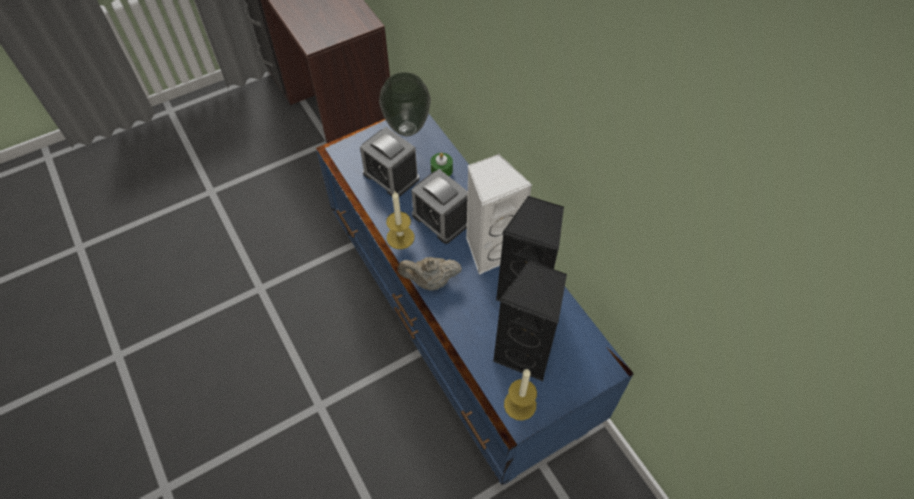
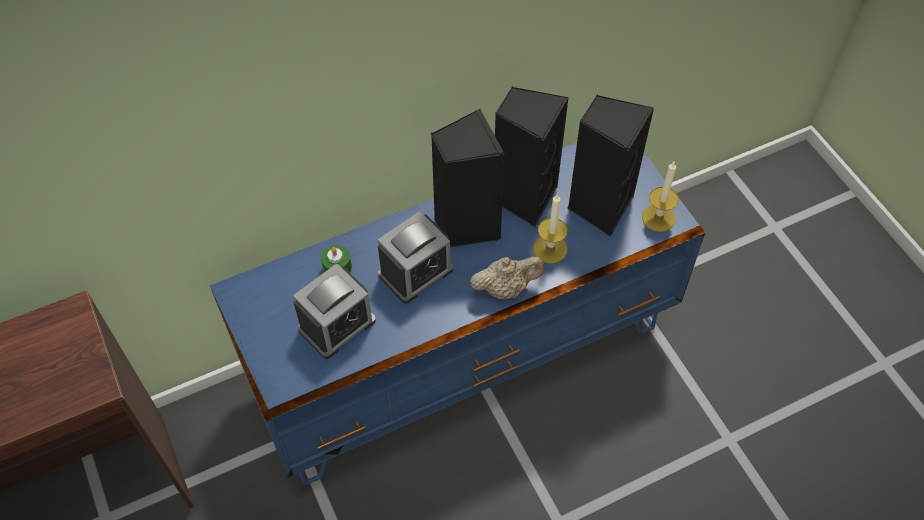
camera: 85 degrees left, 0 degrees up
vase [379,72,431,136] -> none
candle [386,191,415,249] -> candle moved to [533,193,568,264]
beige teapot [398,257,462,291] -> beige teapot turned 105 degrees counterclockwise [470,256,545,299]
white speaker [466,153,532,275] -> black speaker [431,109,505,248]

